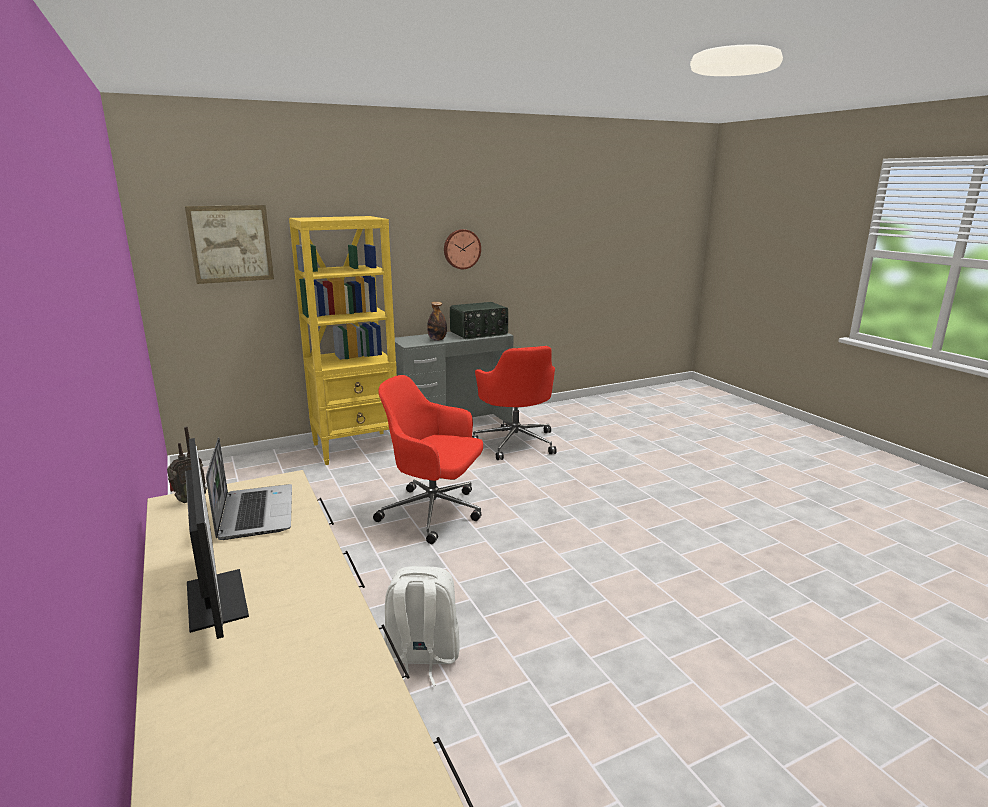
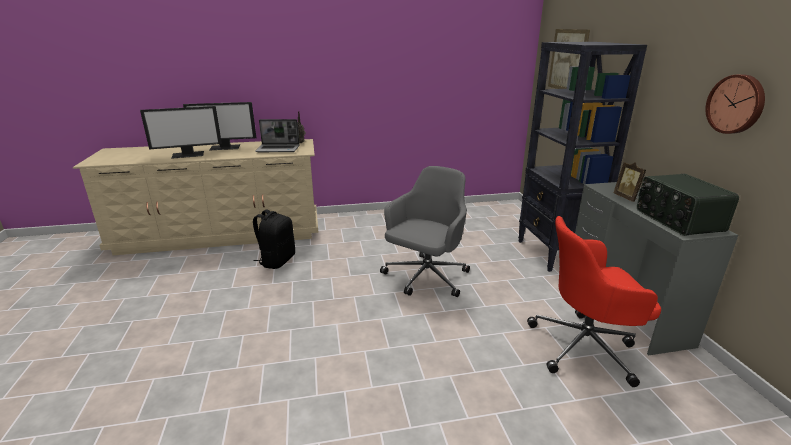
camera: 105 degrees right, 5 degrees up
yellow bookcase [289,216,397,465] -> black bookcase [518,42,647,272]
red office chair [373,375,483,544] -> grey office chair [380,166,470,297]
white backpack [384,566,459,686] -> black backpack [253,209,295,269]
bottle [427,302,447,341] -> picture frame [613,162,646,202]
none -> monitor [140,106,222,159]

